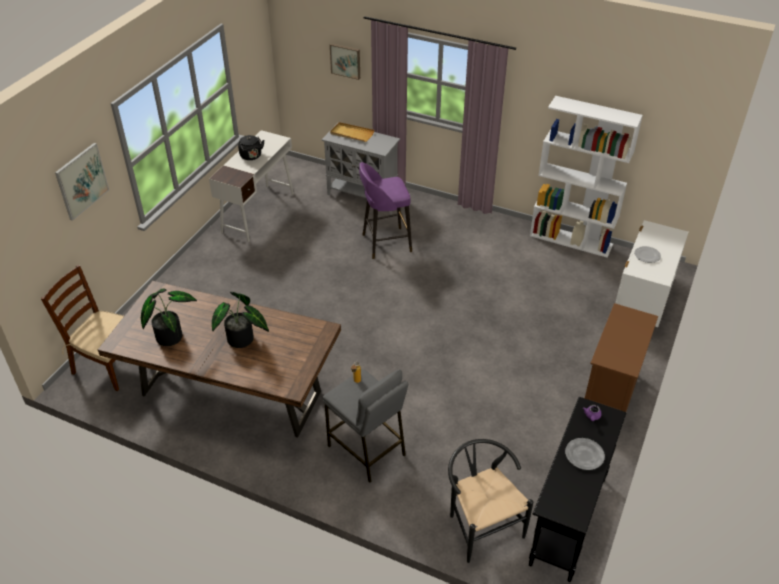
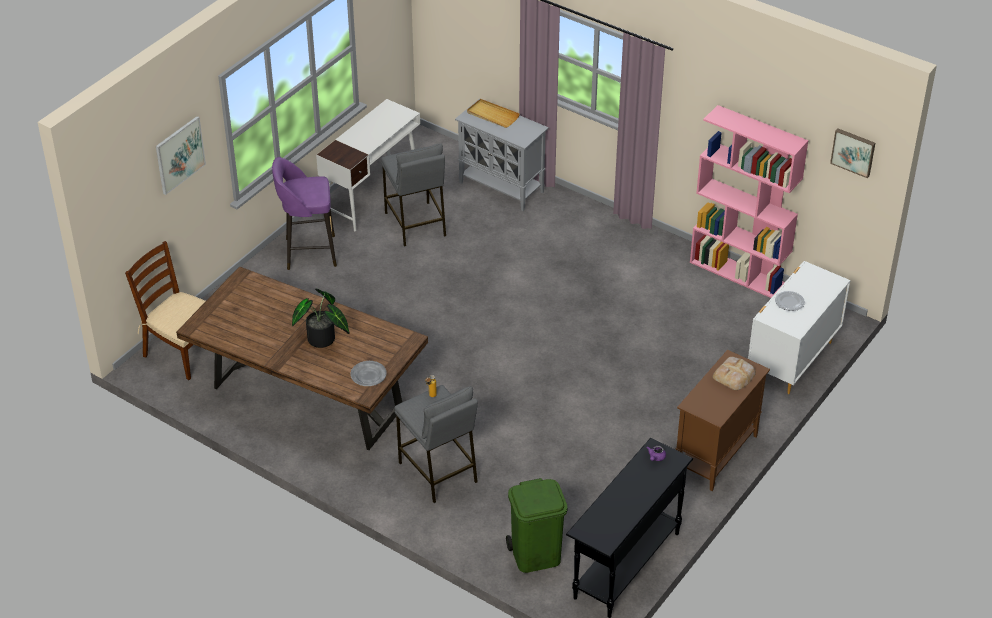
camera: 10 degrees right, 0 degrees up
potted plant [141,289,197,346] -> none
black kettle [238,135,265,160] -> none
picture [330,43,360,80] -> picture moved to [830,128,875,178]
purple stool [359,162,412,259] -> purple stool moved to [272,157,337,270]
black chair [448,439,533,563] -> green trash can [506,478,567,573]
white bookcase [530,96,643,258] -> pink bookcase [690,105,809,298]
grey plate [565,438,605,470] -> grey plate moved to [351,361,387,386]
none -> grey stool [381,143,446,247]
none -> bread [713,357,756,390]

